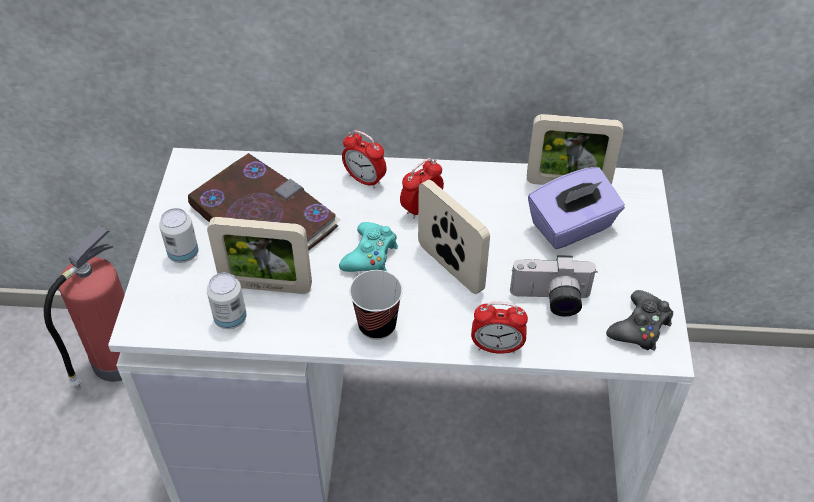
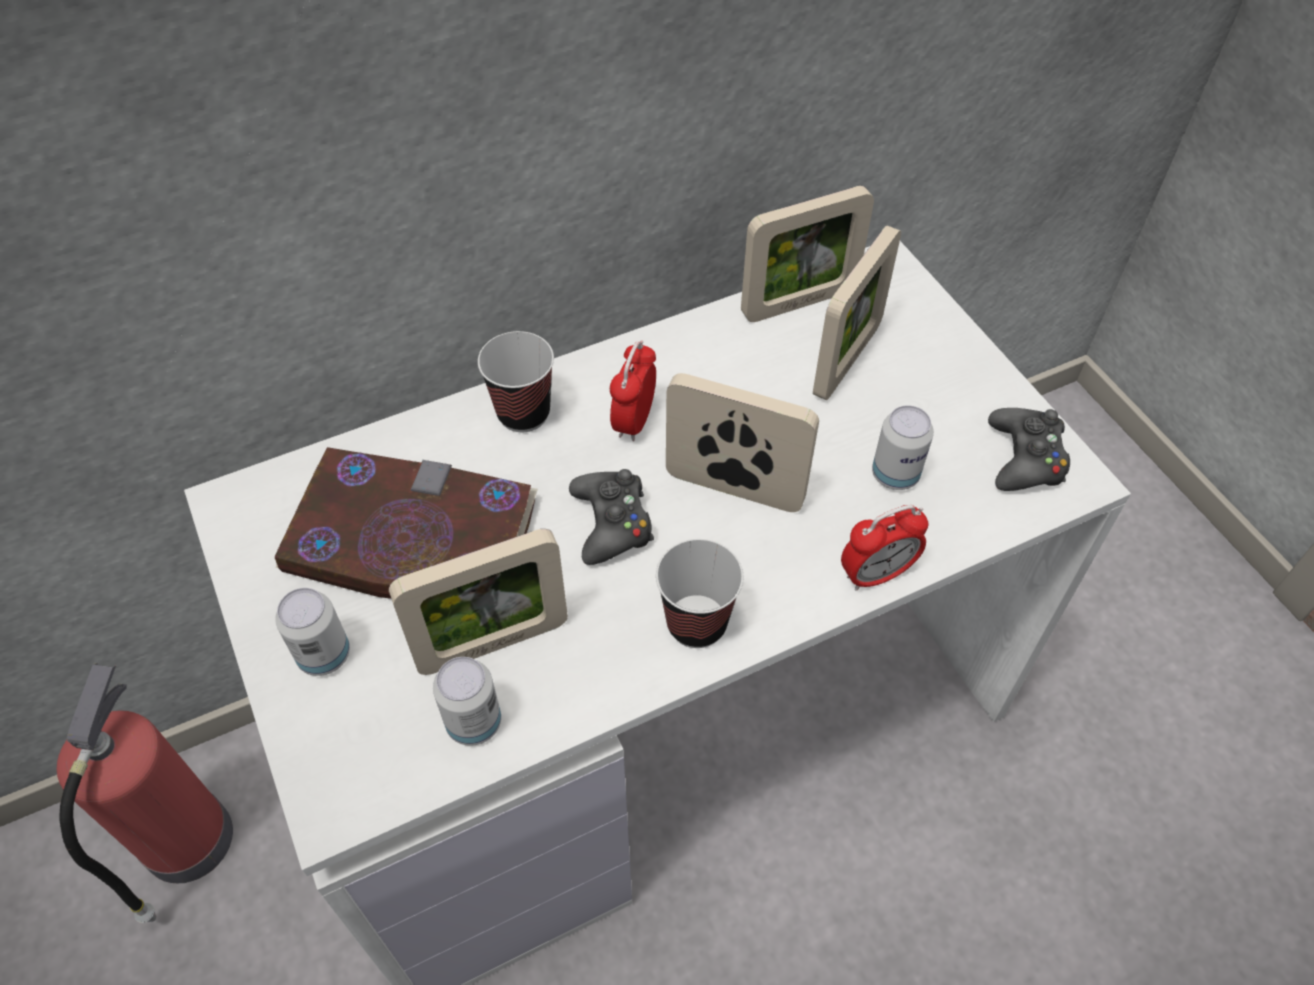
camera: 30 degrees left, 5 degrees up
turquoise game controller [339,222,398,272] -> black game controller [569,469,654,565]
alarm clock [342,130,386,189] -> cup [478,331,554,432]
camera [510,255,598,317] -> can [872,405,934,490]
purple tissue box [528,167,625,249] -> picture frame [813,226,901,400]

